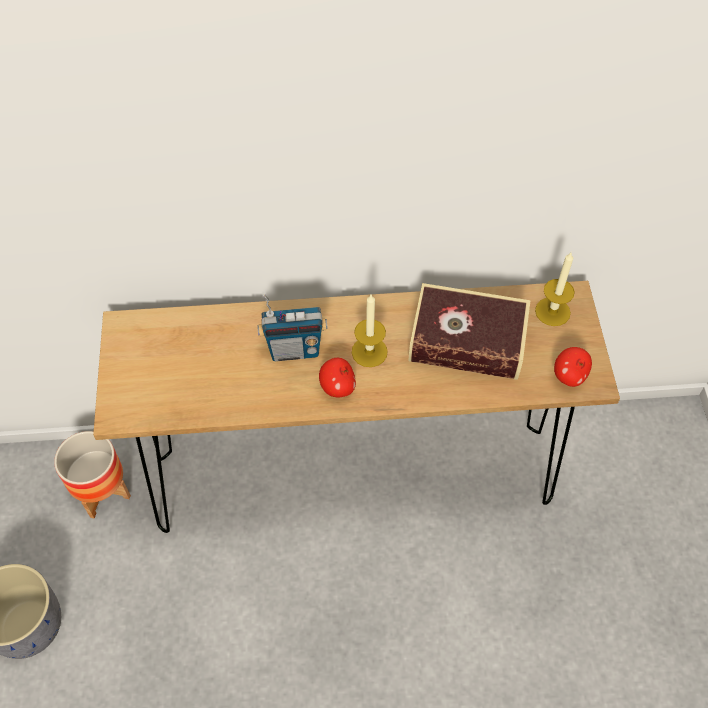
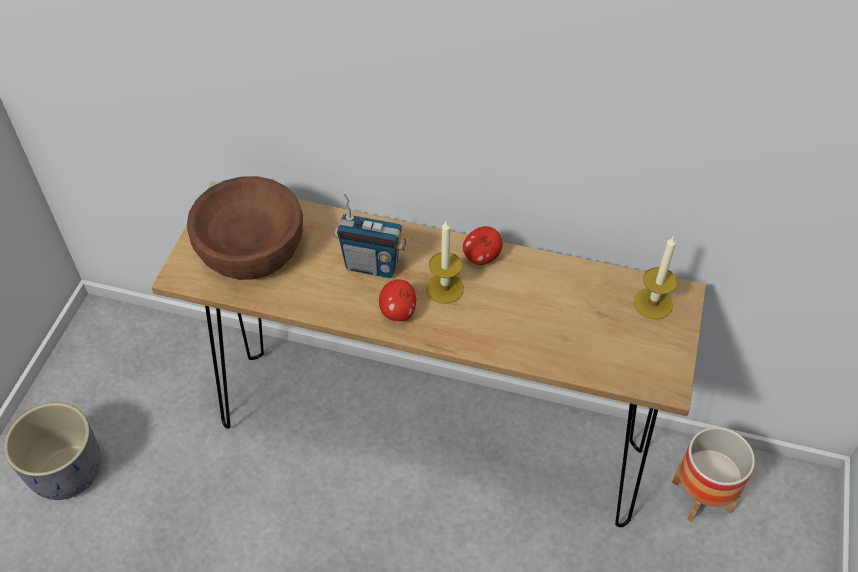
camera: 20 degrees right, 5 degrees down
planter [54,431,131,518] -> planter moved to [672,427,755,522]
book [408,283,531,380] -> none
apple [554,347,592,387] -> apple moved to [463,226,503,265]
none -> brown bowl [187,176,303,280]

